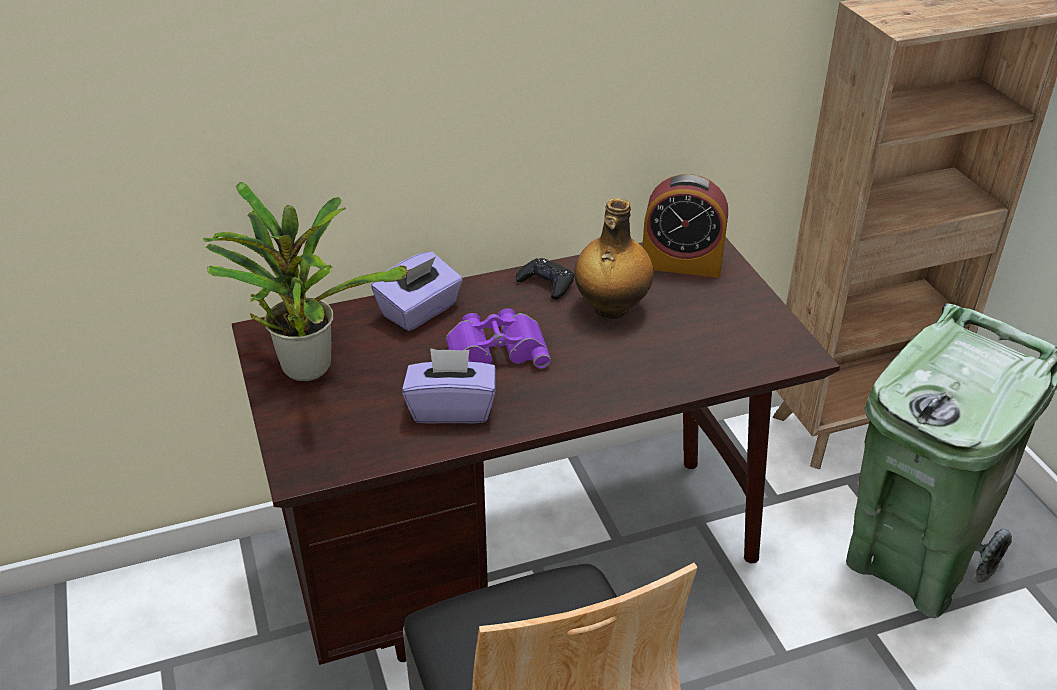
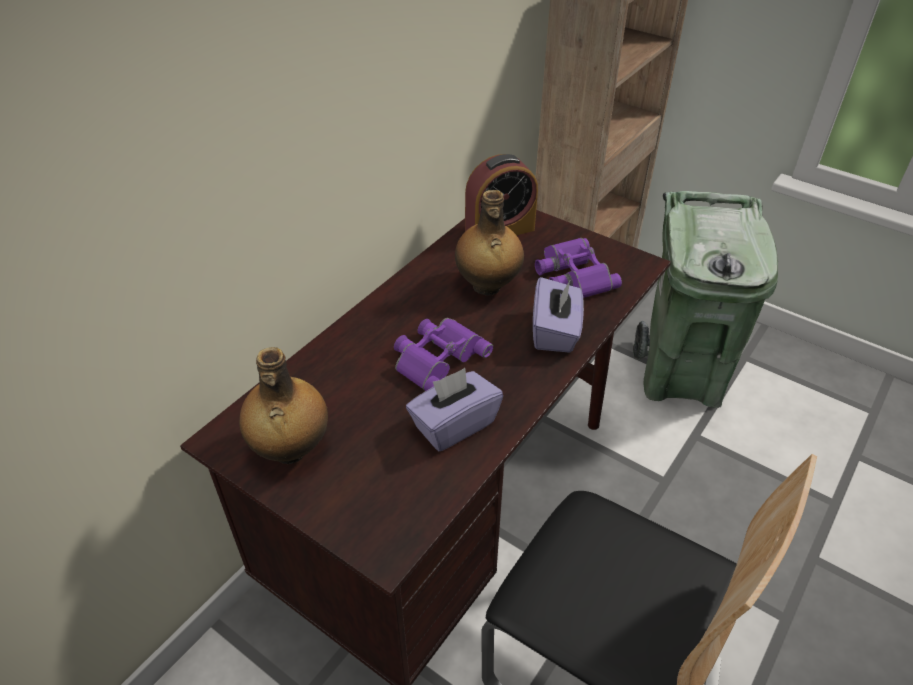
camera: 35 degrees left, 5 degrees up
potted plant [203,182,408,381] -> bottle [239,347,328,464]
purple tissue box [371,251,463,331] -> purple tissue box moved to [533,277,584,353]
black game controller [516,258,574,299] -> none
none -> purple binoculars [535,238,622,298]

